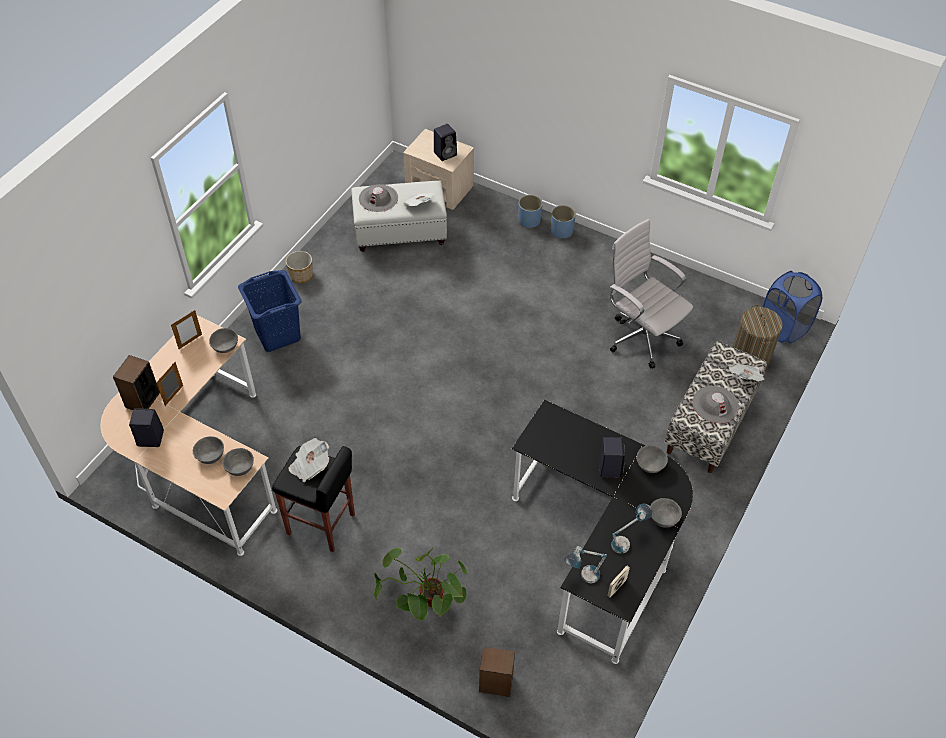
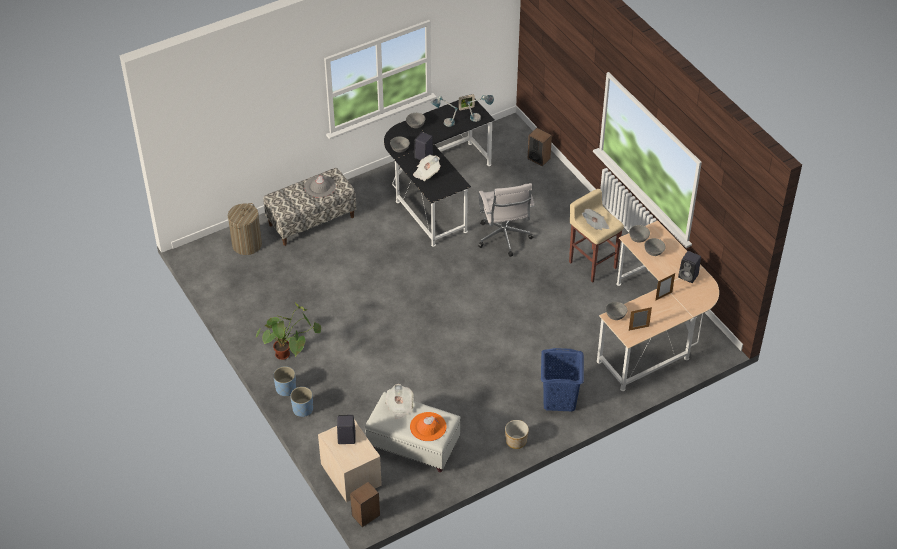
camera: 150 degrees left, 5 degrees down
speaker [113,355,160,410] -> speaker moved to [350,482,380,527]
black stool [272,446,355,552] -> beige stool [569,189,624,283]
grey hat [359,184,398,212] -> orange hat [410,412,447,441]
potted plant [374,547,468,621] -> potted plant moved to [256,303,321,360]
white office chair [610,219,693,369] -> white office chair moved to [478,183,535,257]
newspaper [729,363,765,381] -> newspaper moved to [413,155,440,181]
blue laundry basket [763,271,822,344] -> none

